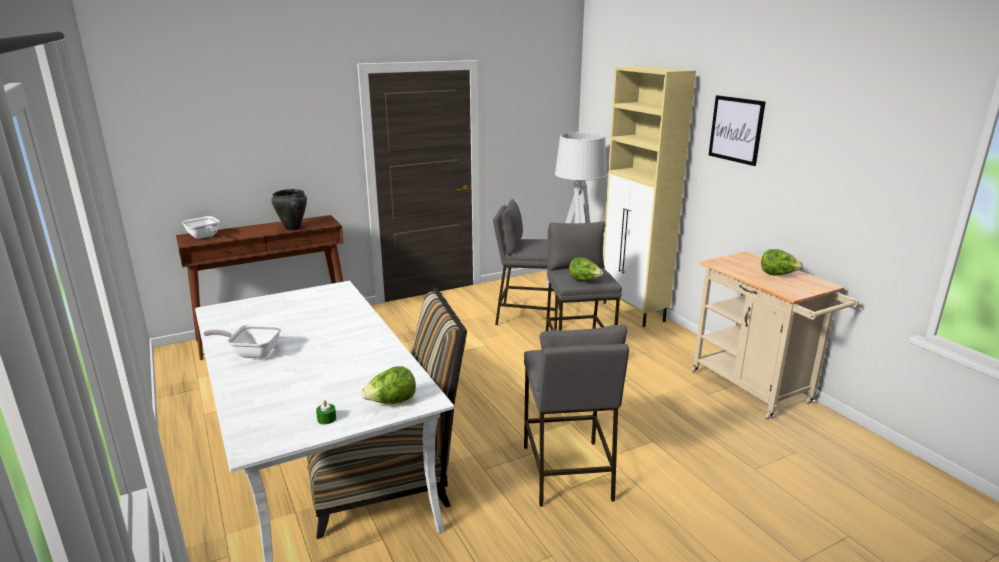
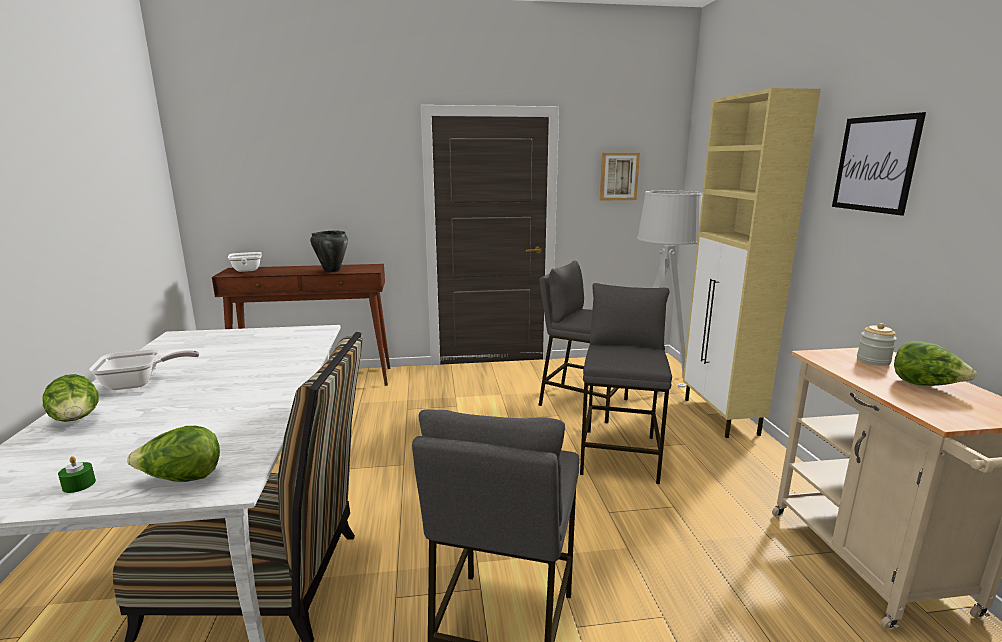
camera: 20 degrees right, 5 degrees down
frying pan [203,324,281,358] -> frying pan turned 135 degrees clockwise [89,349,199,390]
lettuce [569,257,603,281] -> lettuce moved to [42,374,99,422]
none -> picture [600,153,640,200]
none -> jar [857,323,897,366]

